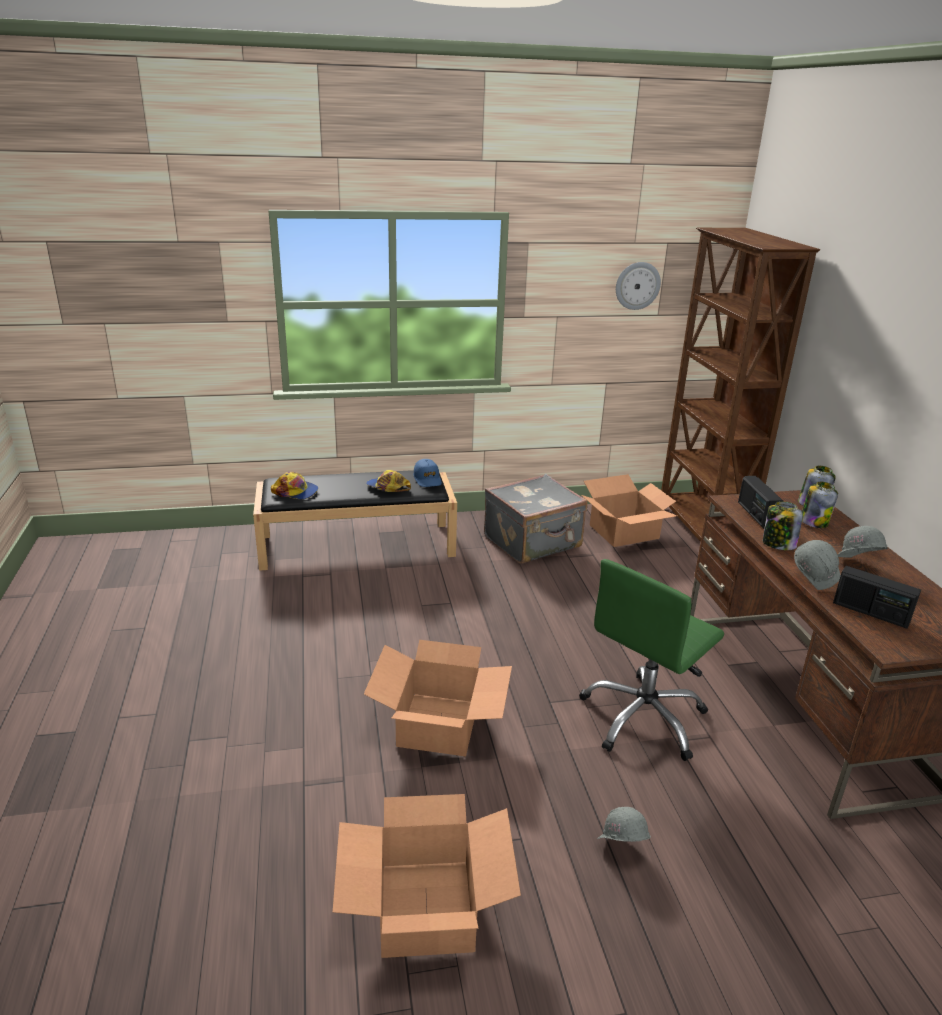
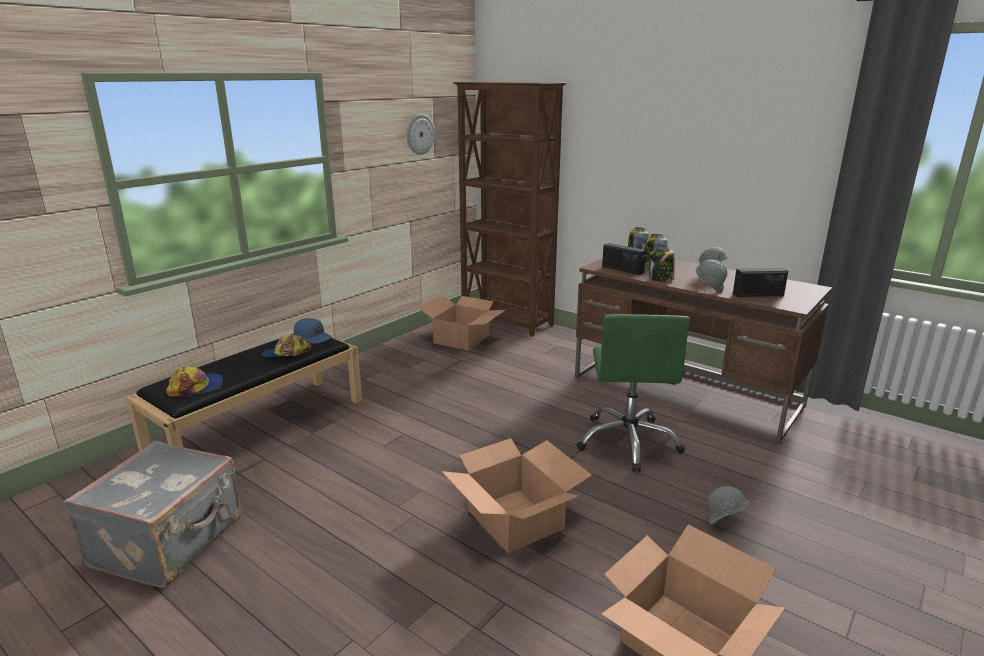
camera: 40 degrees left, 5 degrees down
grey suitcase [484,474,588,564] -> grey suitcase moved to [63,441,242,588]

